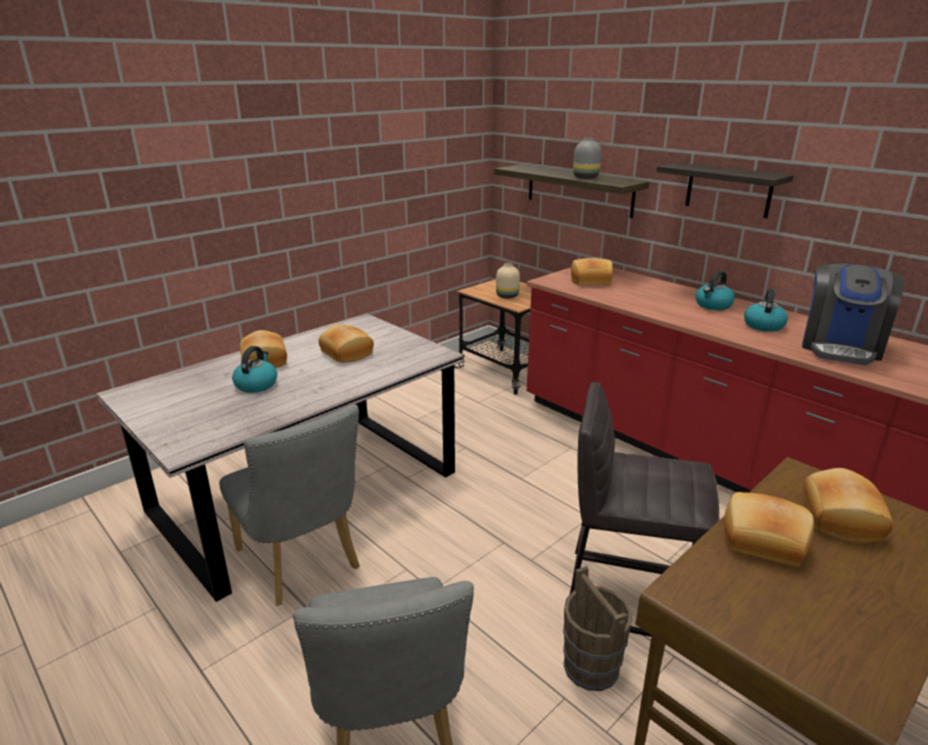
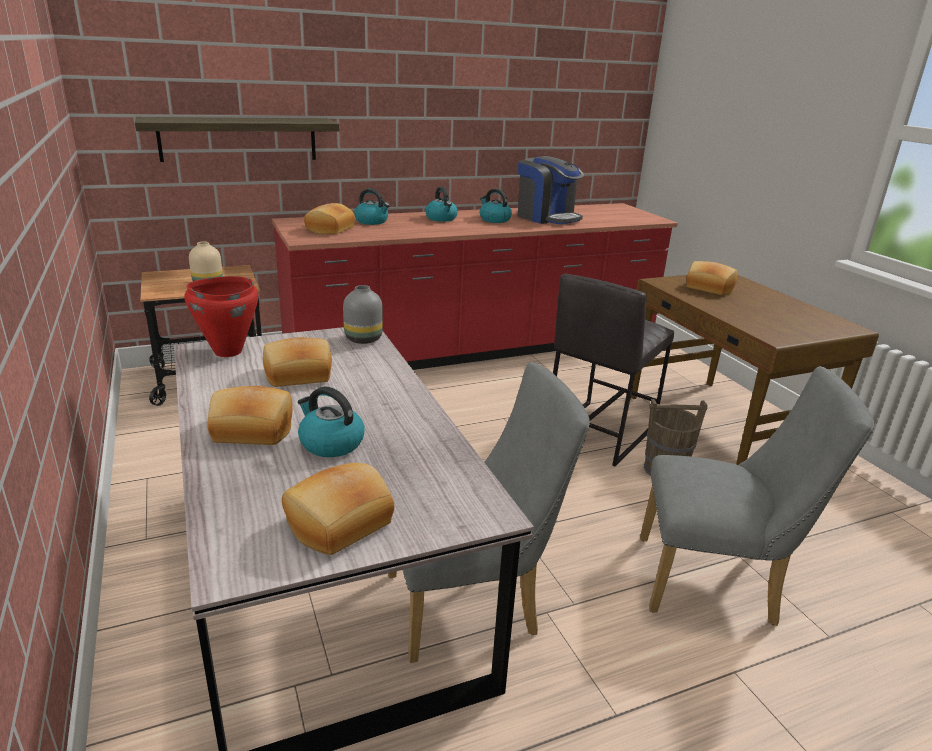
camera: 70 degrees left, 0 degrees up
grey vase [573,138,601,179] -> grey vase moved to [343,285,383,344]
shelf [656,162,794,218] -> none
bread [724,492,814,567] -> bread moved to [282,463,394,555]
none -> red cooking pot [184,276,258,357]
none -> kettle [354,189,390,225]

